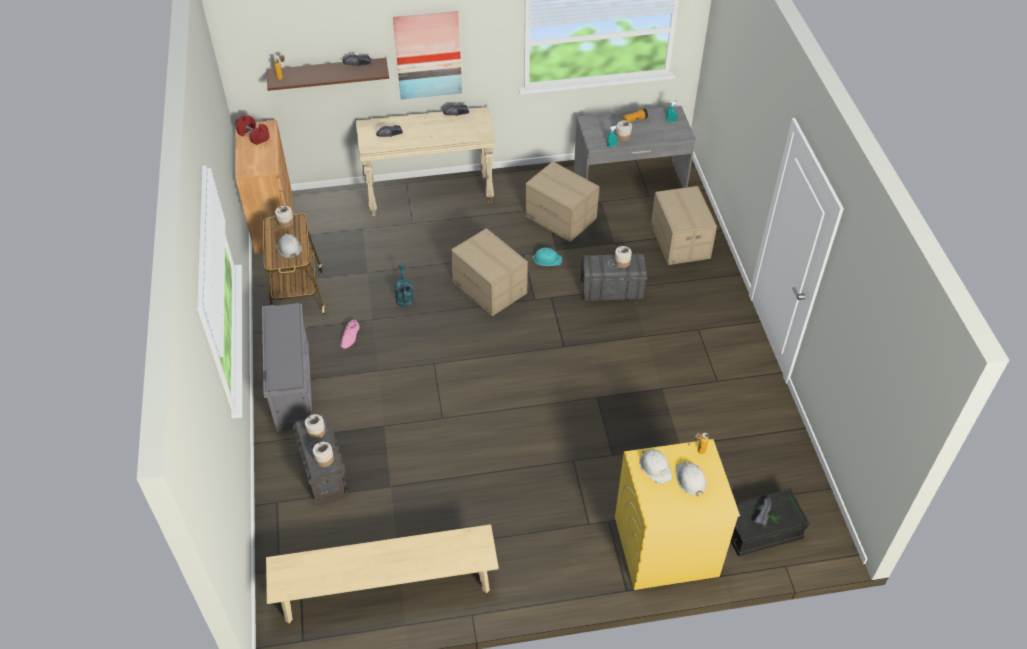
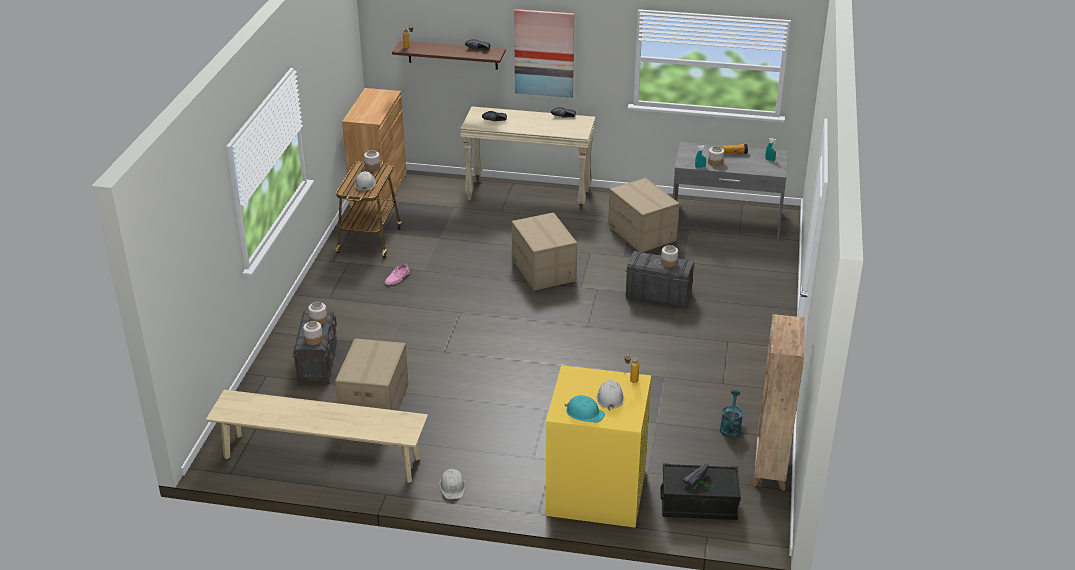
camera: 20 degrees right, 15 degrees down
red dumbbell [235,115,270,145] -> none
grey shoe rack [262,303,312,431] -> none
turquoise watering can [395,264,414,307] -> turquoise watering can moved to [720,390,743,438]
turquoise hard hat [532,248,562,266] -> turquoise hard hat moved to [565,395,605,423]
white hard hat [639,449,672,484] -> white hard hat moved to [439,469,466,499]
cardboard box [651,186,717,265] -> cardboard box moved to [335,338,408,411]
none -> brown bookcase [751,314,805,491]

